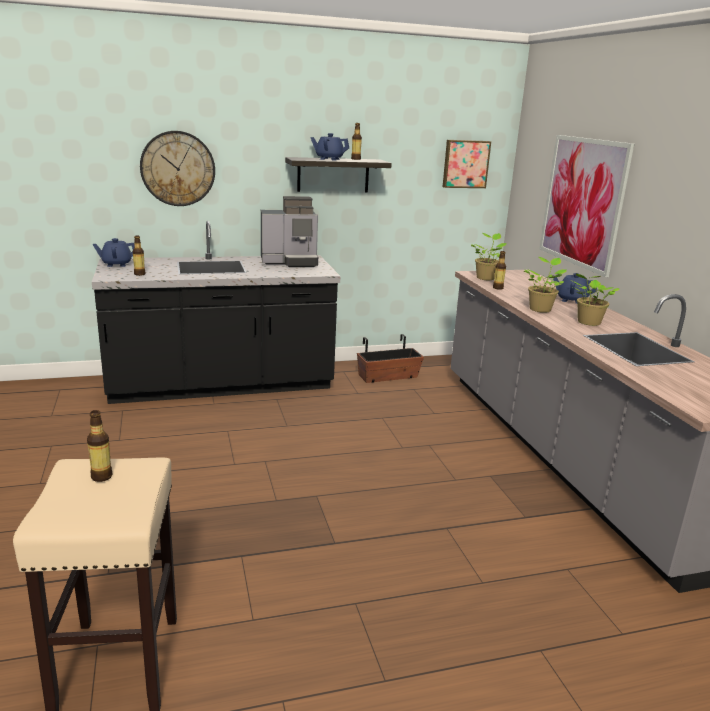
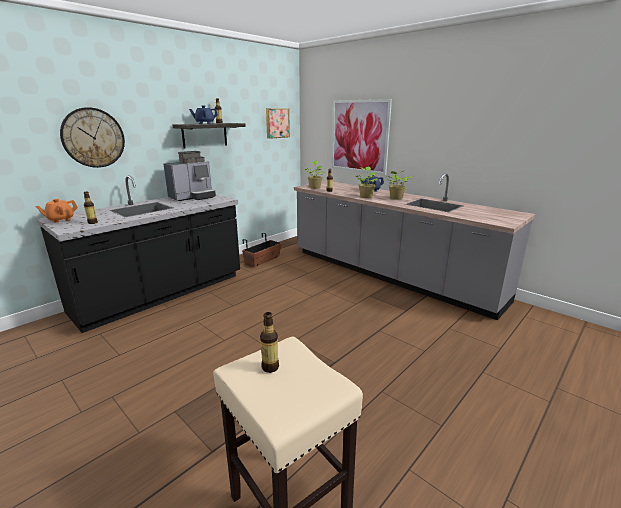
camera: 30 degrees left, 0 degrees up
blue teapot [93,238,135,267] -> orange teapot [35,199,78,223]

